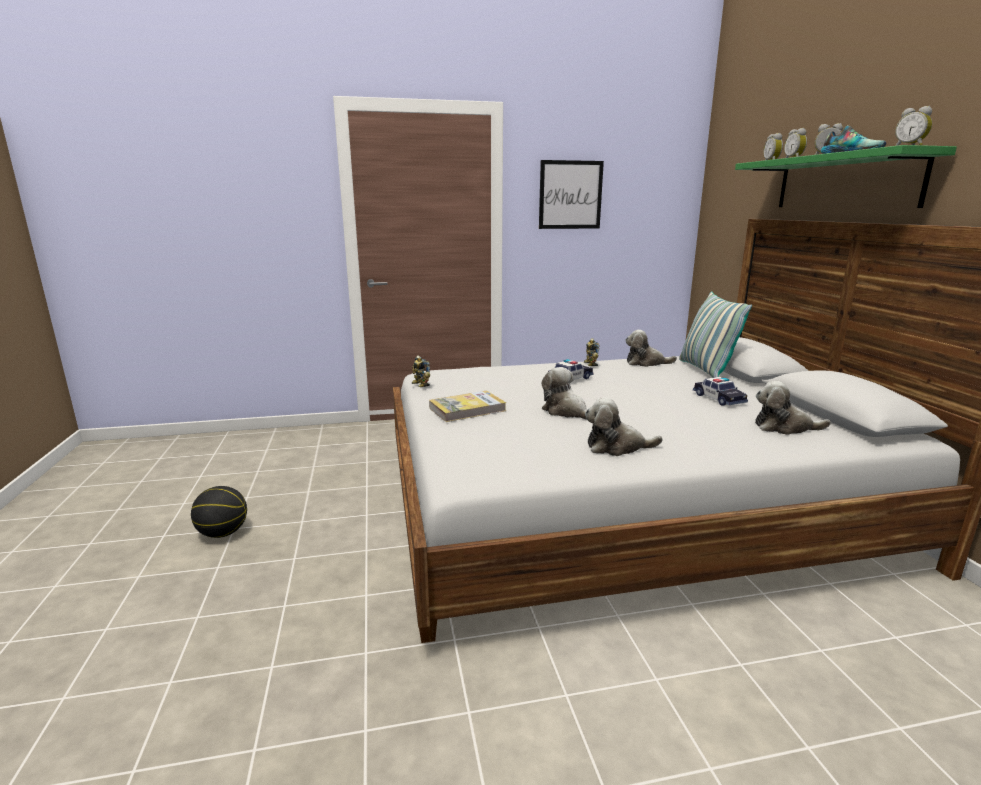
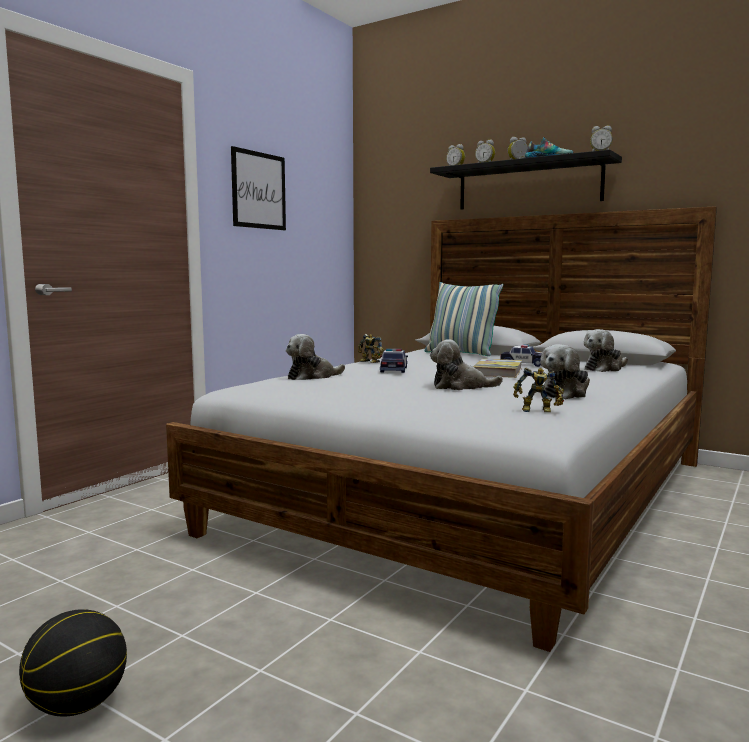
camera: 45 degrees left, 10 degrees down
toy robot [412,355,430,387] -> toy robot moved to [513,368,564,412]
book [429,391,506,422] -> book moved to [473,359,522,378]
plush toy [625,330,677,367] -> plush toy moved to [286,334,345,380]
green shelf [735,145,957,208] -> black shelf [430,150,622,209]

